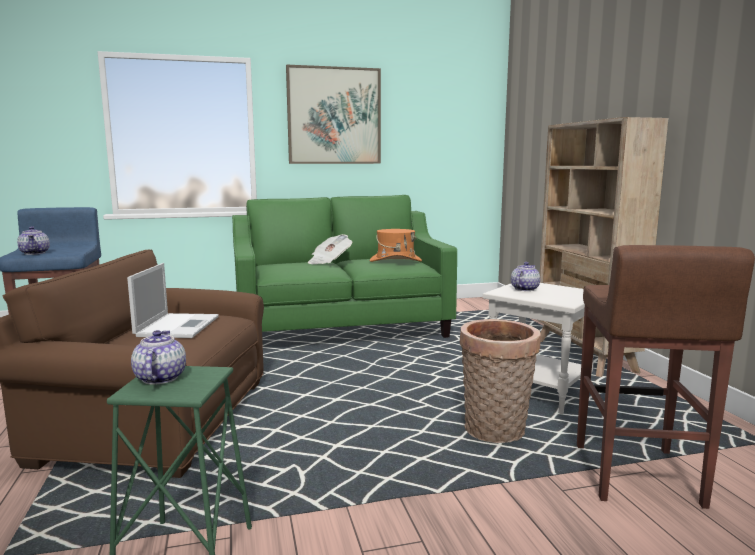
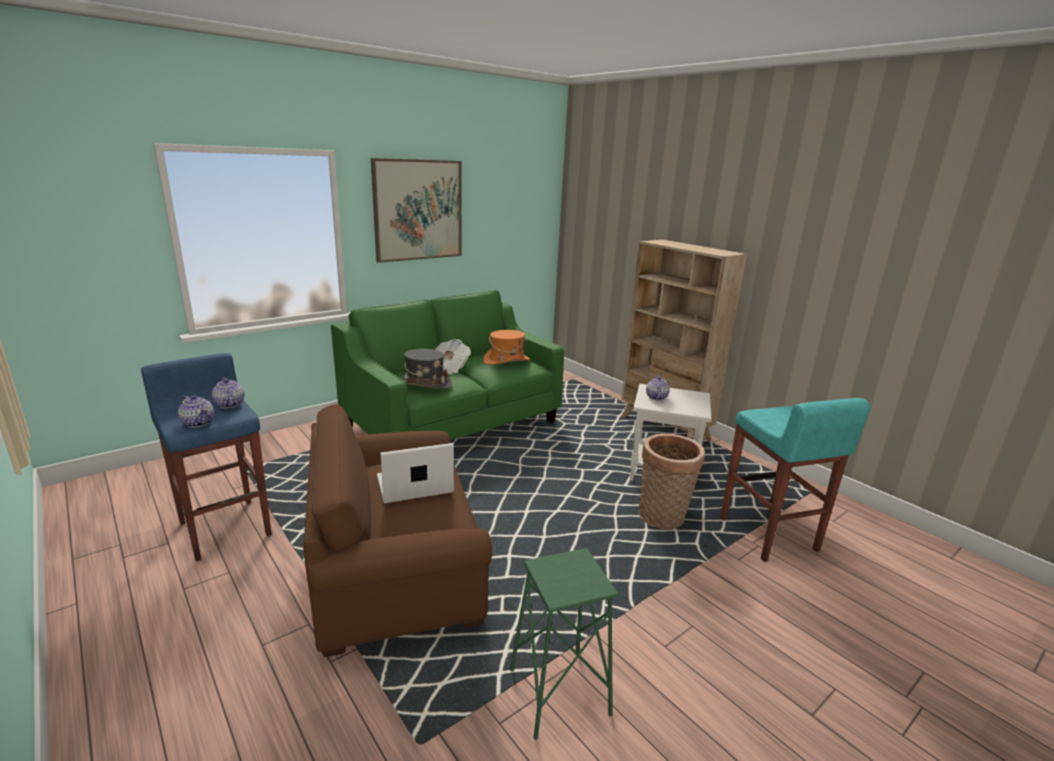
camera: 25 degrees left, 10 degrees up
laptop [127,263,219,338] -> laptop turned 90 degrees counterclockwise [377,443,454,503]
teapot [131,330,186,385] -> teapot moved to [212,377,244,408]
brown stool [577,245,755,509] -> turquoise stool [720,398,871,562]
none -> grey hat [402,349,452,390]

